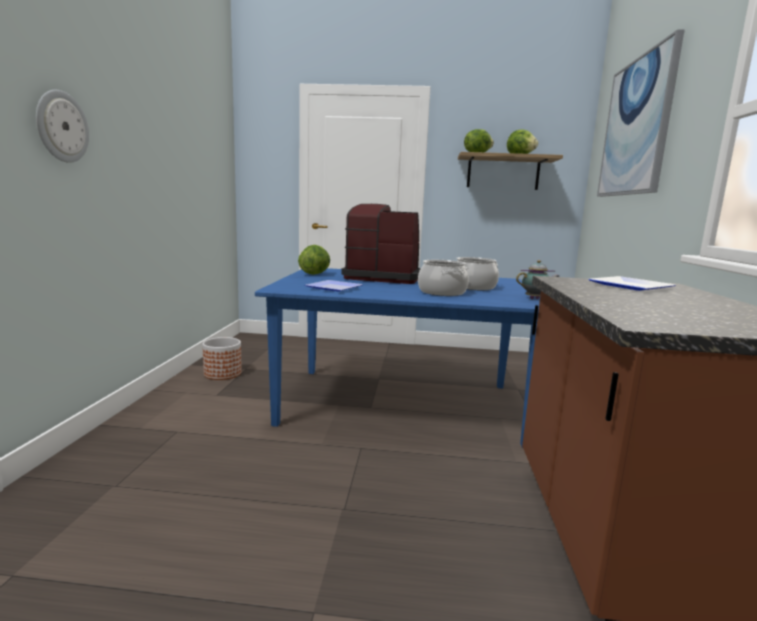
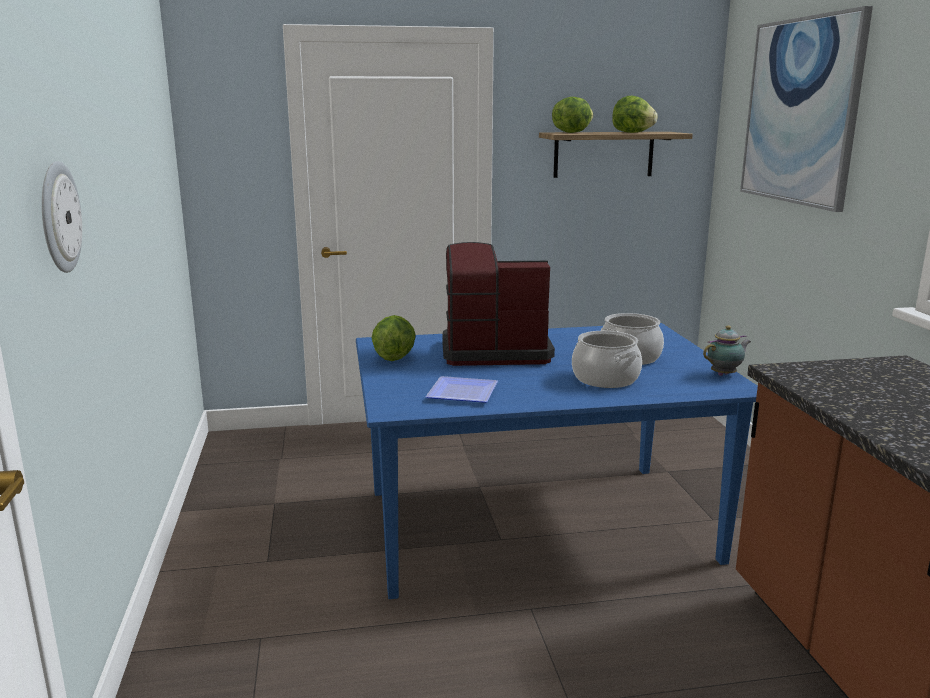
camera: 15 degrees left, 5 degrees up
planter [202,337,242,380] -> none
plate [588,276,676,291] -> none

